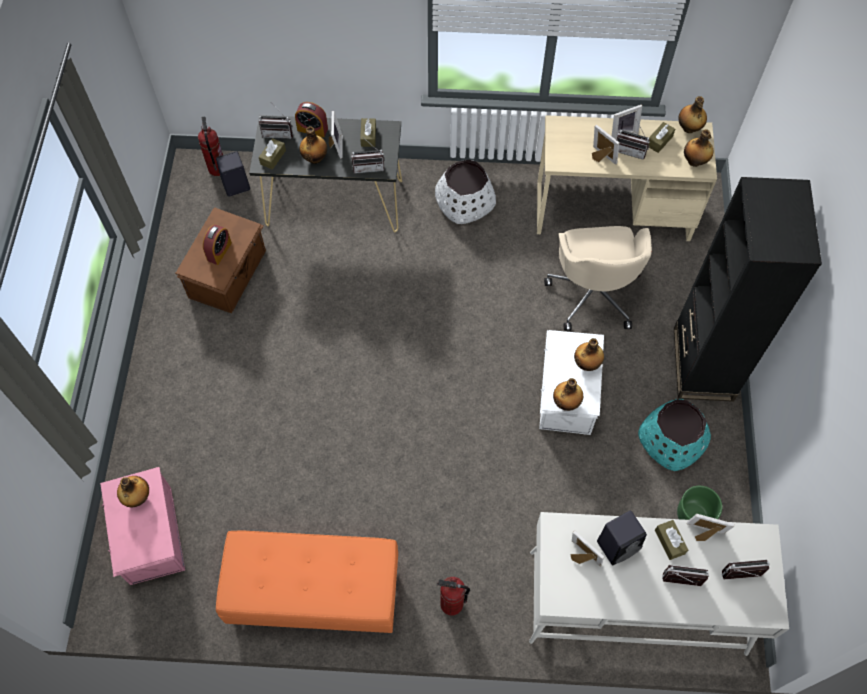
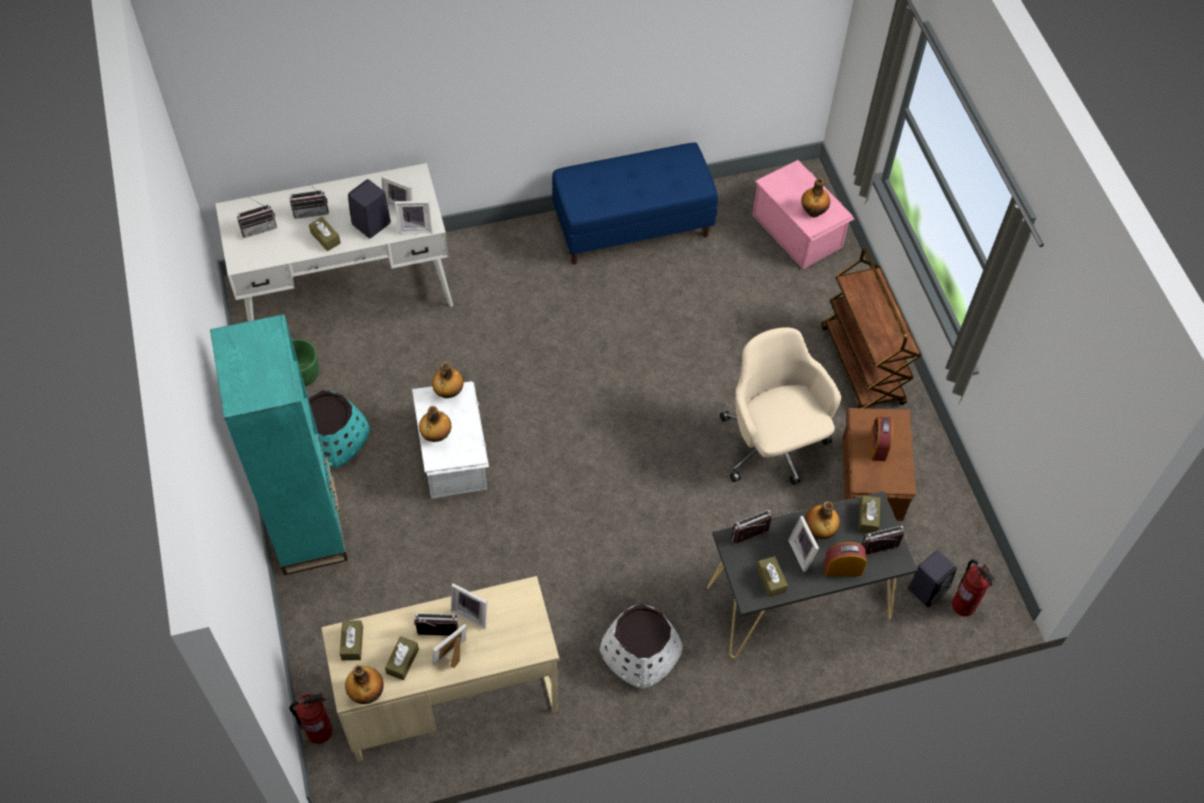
camera: 160 degrees right, 5 degrees down
orange bench [216,530,398,633] -> blue bench [552,143,718,264]
fire extinguisher [437,577,470,616] -> fire extinguisher moved to [289,693,332,744]
beige office chair [544,226,652,331] -> beige office chair moved to [720,327,841,485]
black bookcase [674,177,822,402] -> turquoise bookcase [210,314,348,575]
bottle [684,129,713,167] -> brown tissue box [340,621,363,660]
picture frame [687,514,735,541] -> picture frame moved to [395,201,432,234]
none -> brown cart [821,248,922,409]

